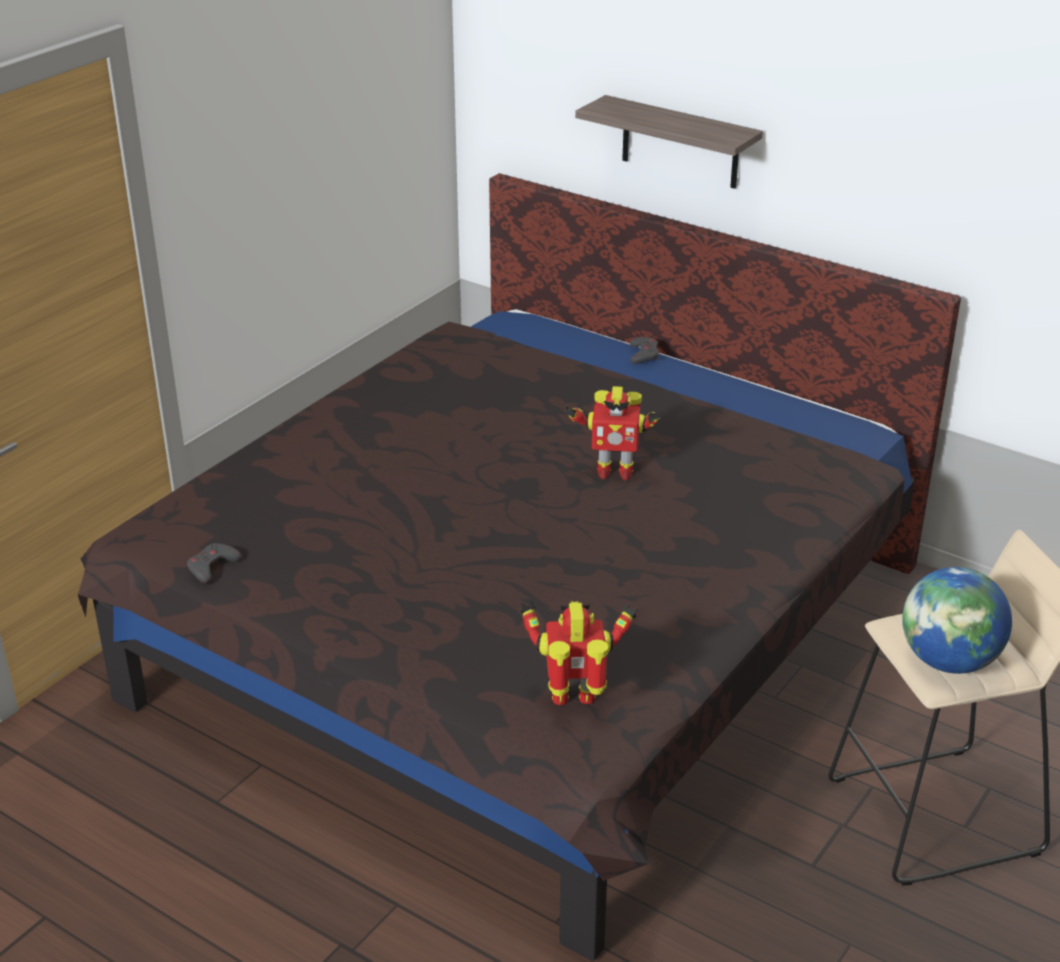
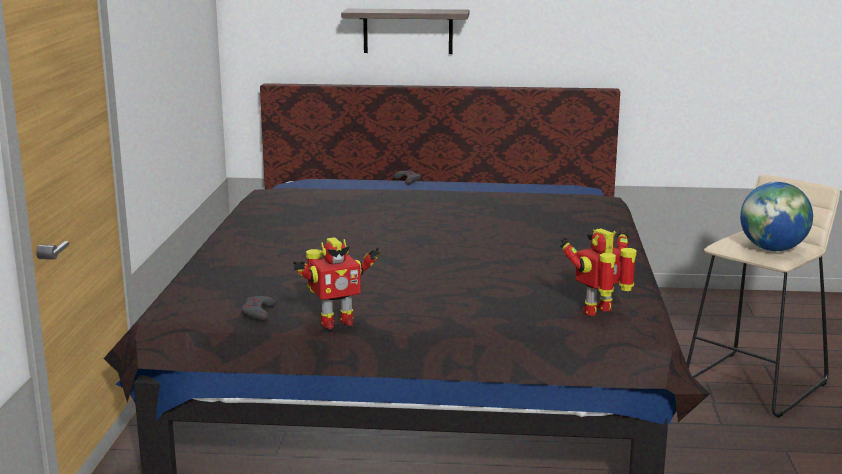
camera: 30 degrees left, 15 degrees down
toy robot [564,386,661,480] -> toy robot moved to [293,237,380,329]

